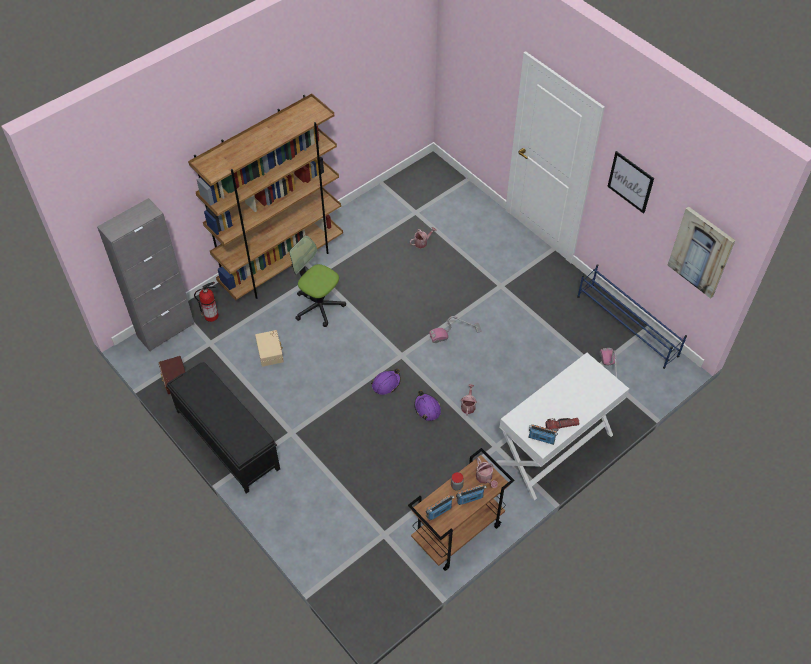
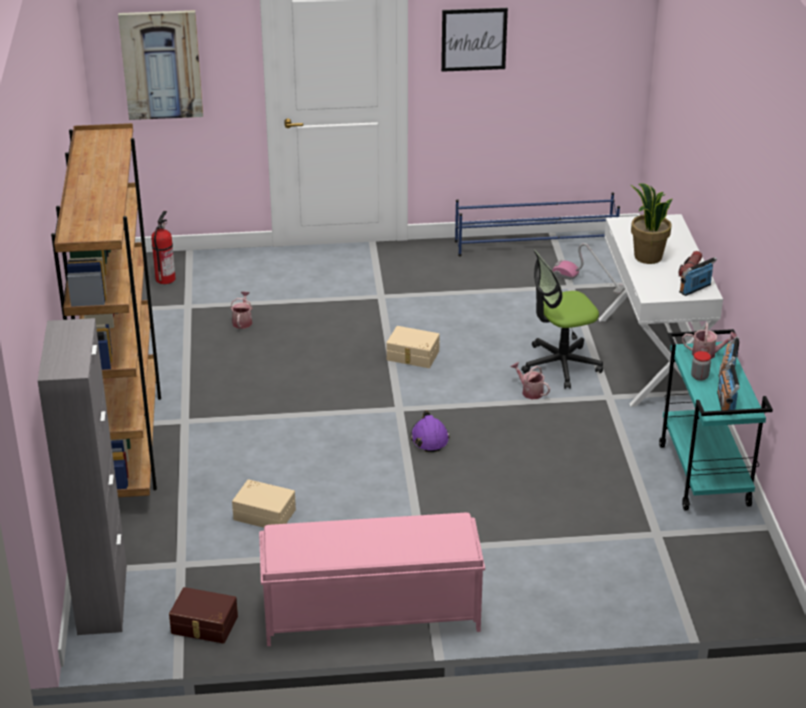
camera: 55 degrees left, 20 degrees down
black bench [167,362,280,493] -> pink bench [259,513,485,646]
fire extinguisher [194,282,219,322] -> fire extinguisher moved to [151,211,176,284]
office chair [290,236,346,327] -> office chair moved to [521,249,603,389]
brown cart [408,448,514,571] -> turquoise cart [659,329,773,511]
purple hard hat [414,390,441,421] -> none
vacuum cleaner [429,316,482,343] -> beige storage box [386,326,440,368]
picture [667,206,736,299] -> picture moved to [118,10,203,120]
none -> potted plant [631,183,672,264]

